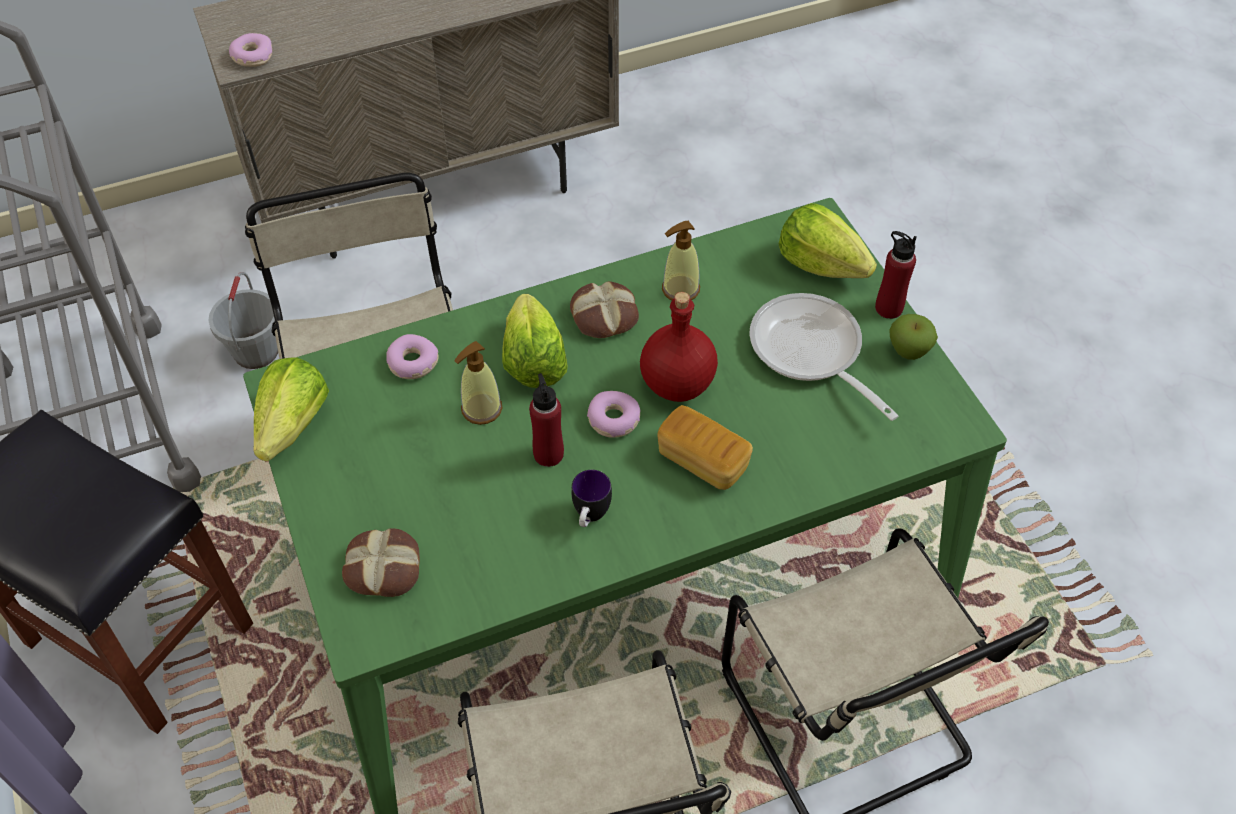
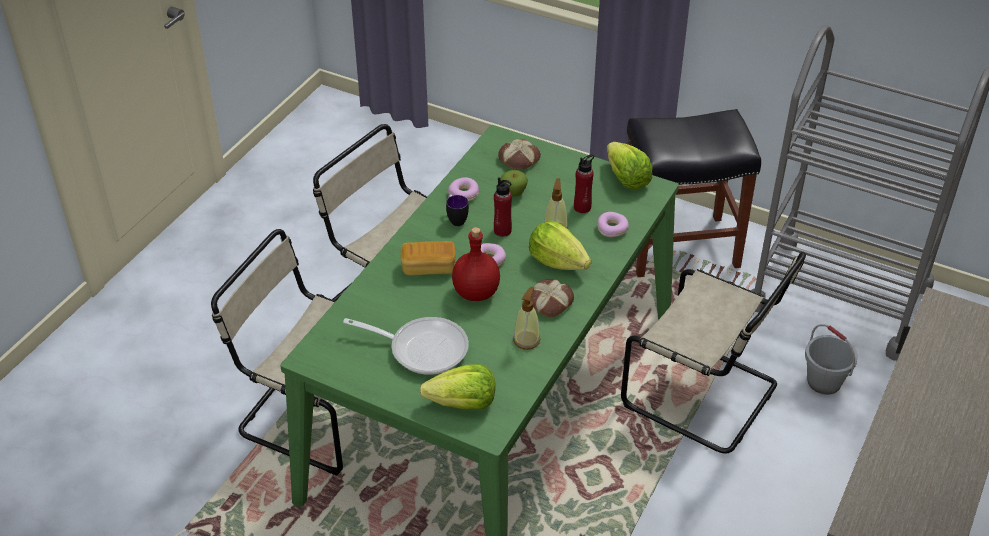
camera: 140 degrees right, 10 degrees down
donut [229,33,272,67] -> donut moved to [448,177,479,201]
red bottle [875,231,917,319] -> red bottle moved to [574,154,594,213]
apple [889,314,938,360] -> apple moved to [500,170,528,197]

